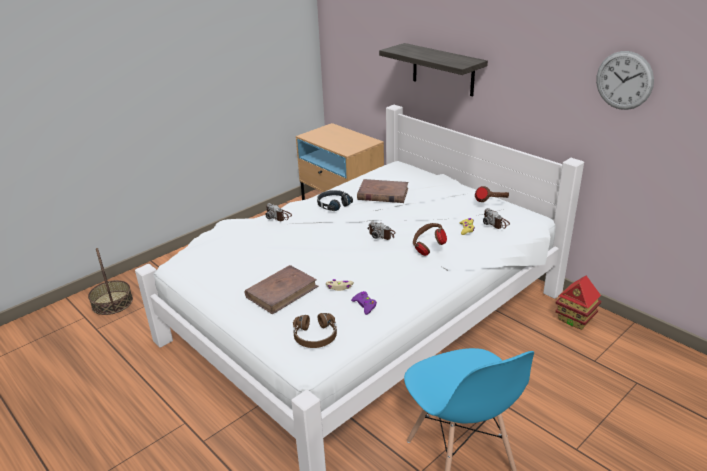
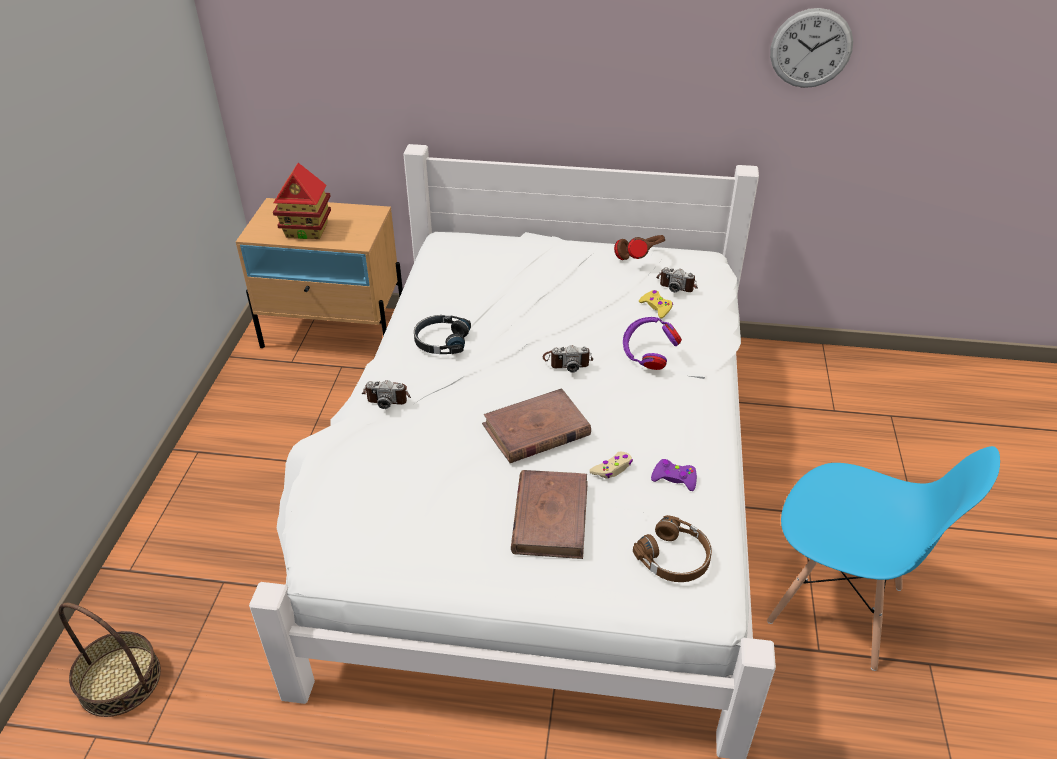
camera: 40 degrees left, 10 degrees up
brown book [357,179,408,203] -> brown book moved to [482,388,591,463]
shelf [379,43,488,96] -> none
brown headphones [413,223,447,256] -> purple headphones [623,317,682,370]
toy house [555,276,602,330] -> toy house moved to [273,163,331,239]

